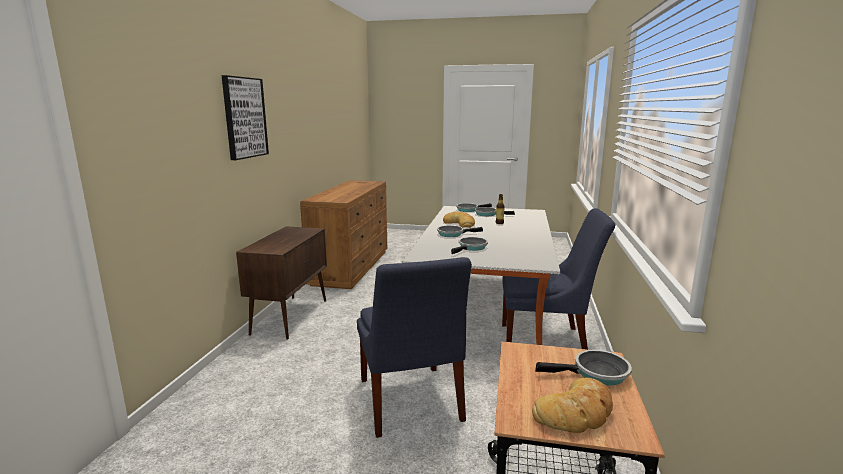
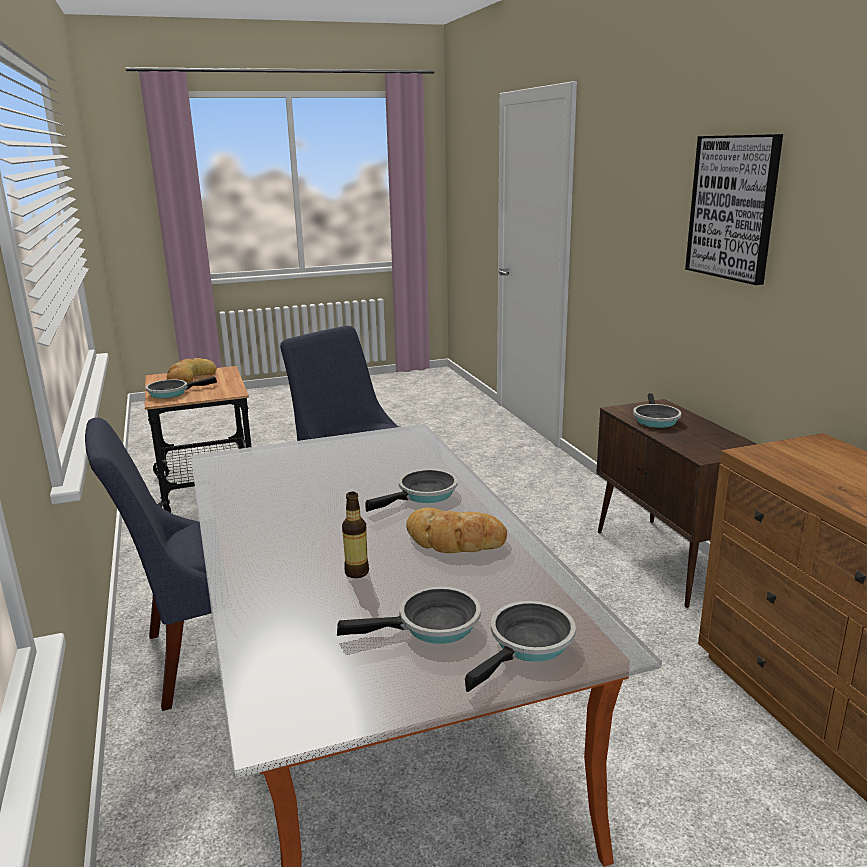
camera: 150 degrees right, 5 degrees up
frying pan [451,237,488,254] -> frying pan moved to [633,393,681,428]

